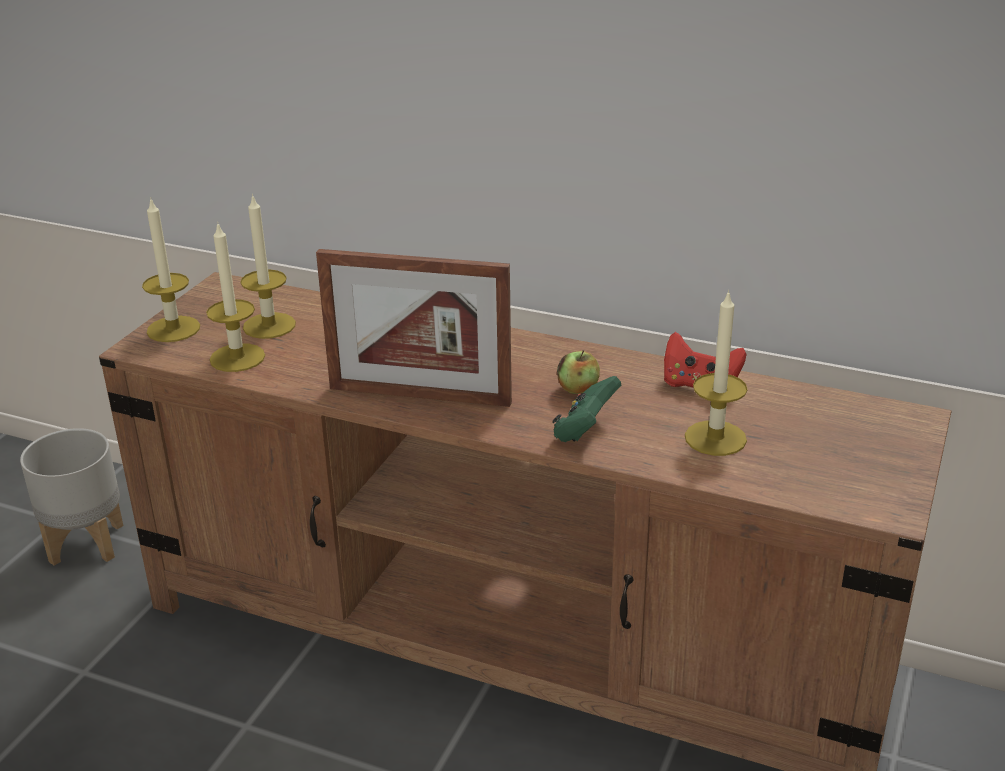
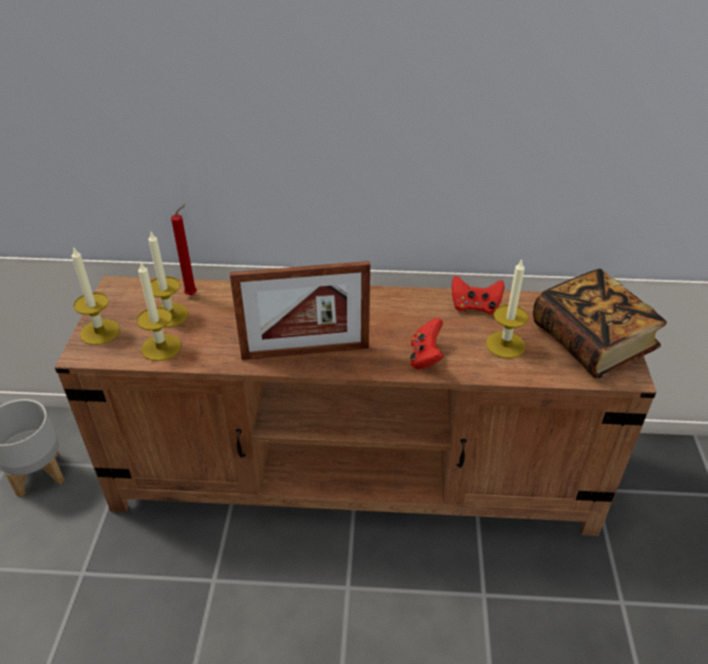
camera: 20 degrees left, 10 degrees up
green game controller [552,376,622,442] -> red game controller [410,318,444,369]
apple [557,350,600,394] -> none
none -> red candle [171,204,197,295]
none -> book [533,269,667,378]

